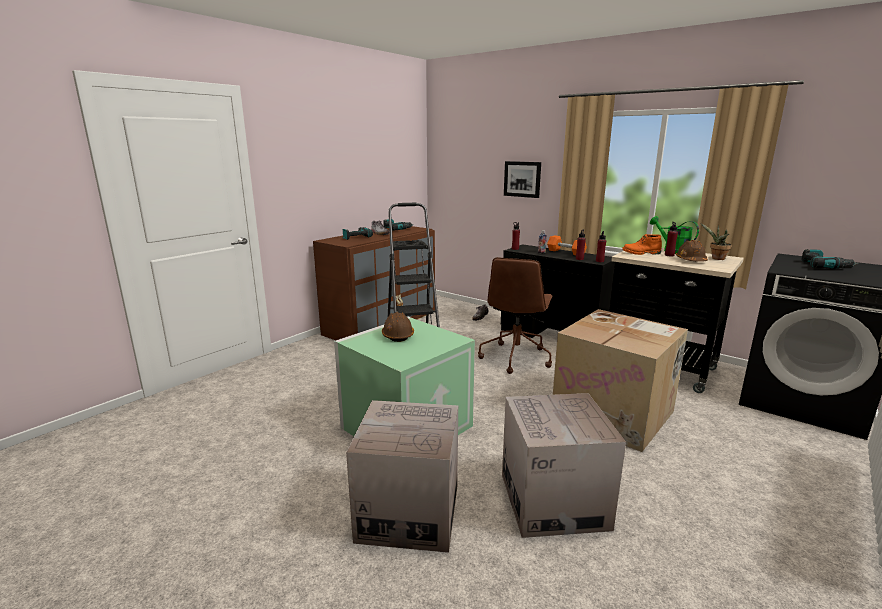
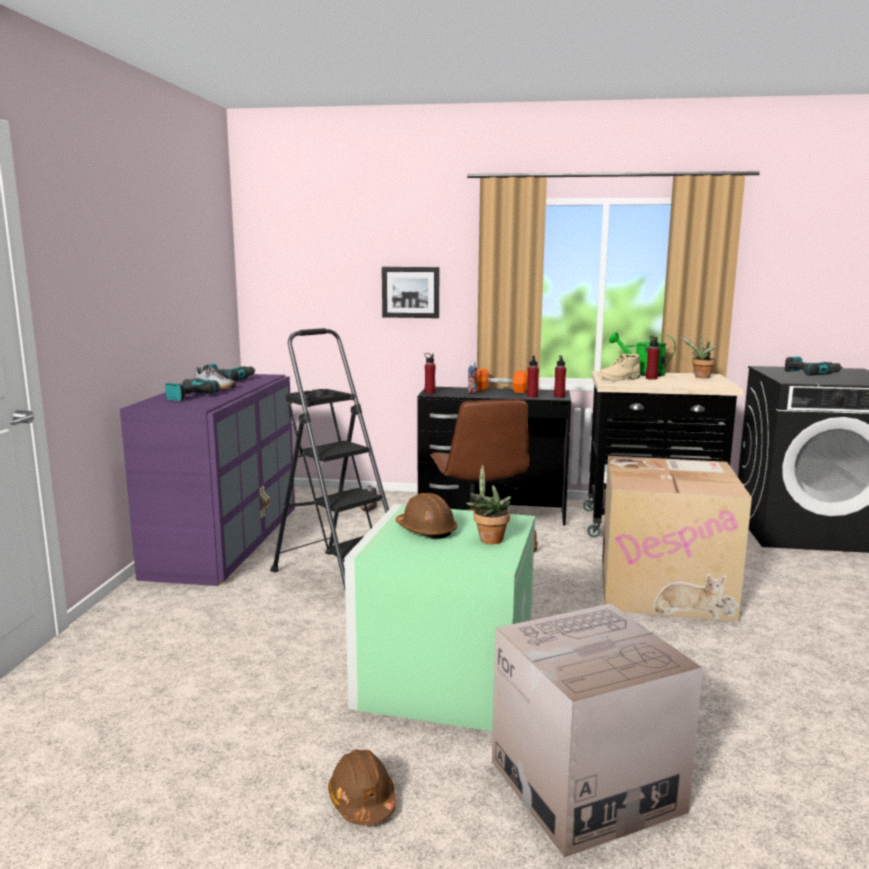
camera: 30 degrees left, 5 degrees down
brown cabinet [313,226,435,340] -> purple cabinet [120,374,295,586]
cardboard box [502,393,626,538] -> none
orange boot [622,234,662,255] -> beige boot [598,354,640,381]
brown hard hat [676,240,708,262] -> brown hard hat moved to [328,749,396,825]
none -> potted plant [466,465,512,544]

